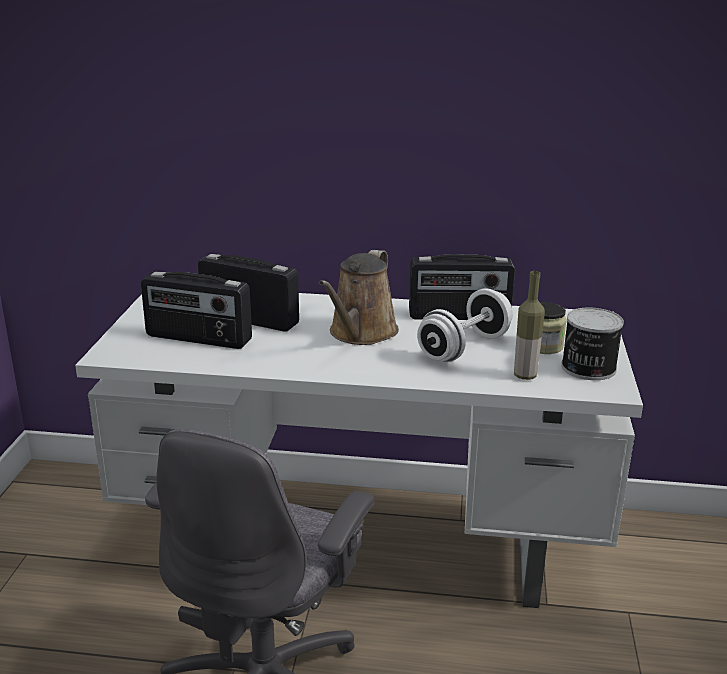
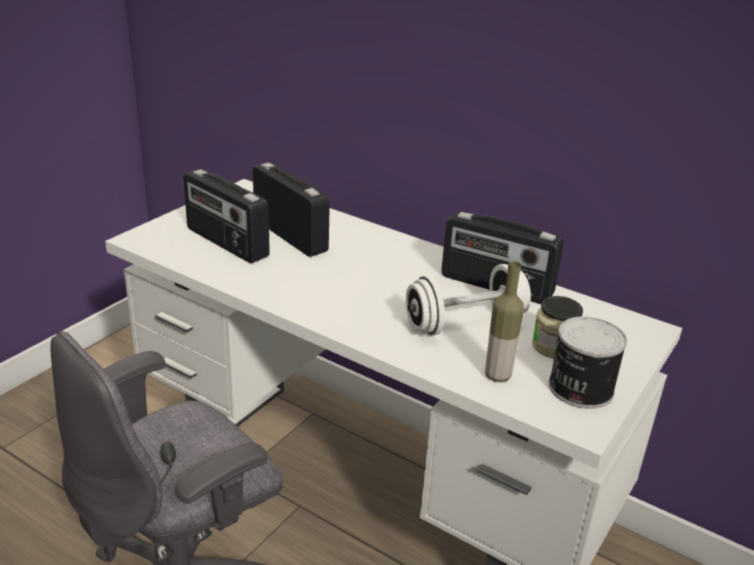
camera: 25 degrees right, 5 degrees up
brown watering can [319,250,399,345] -> none

